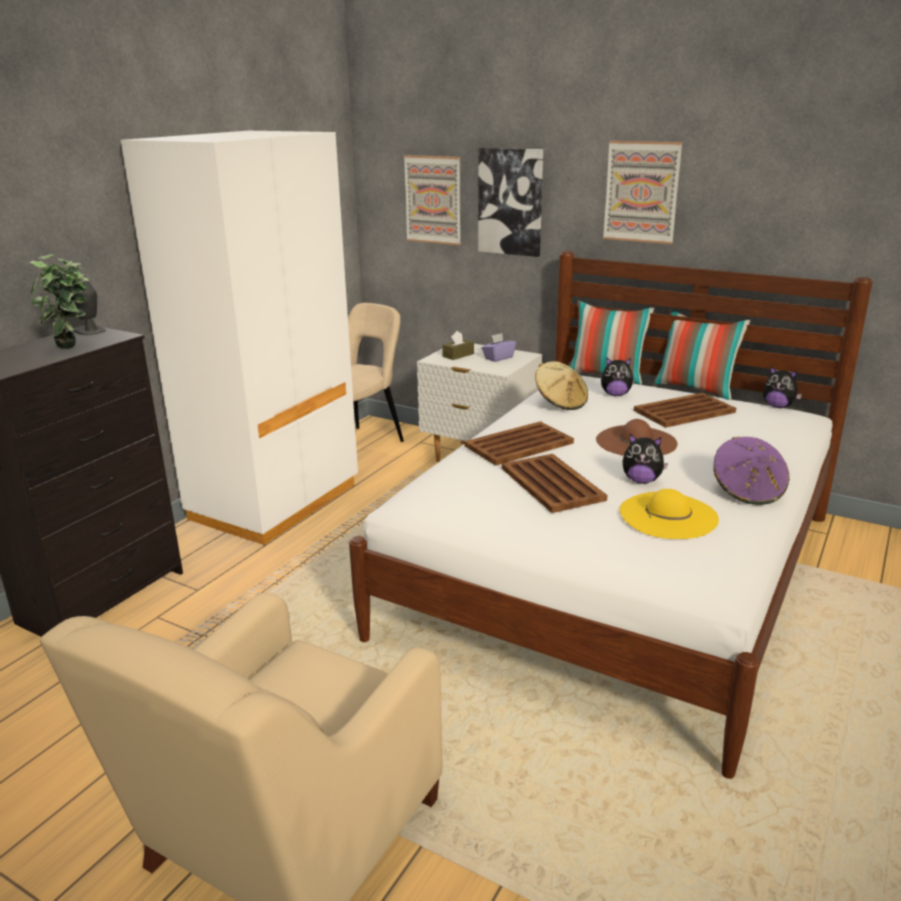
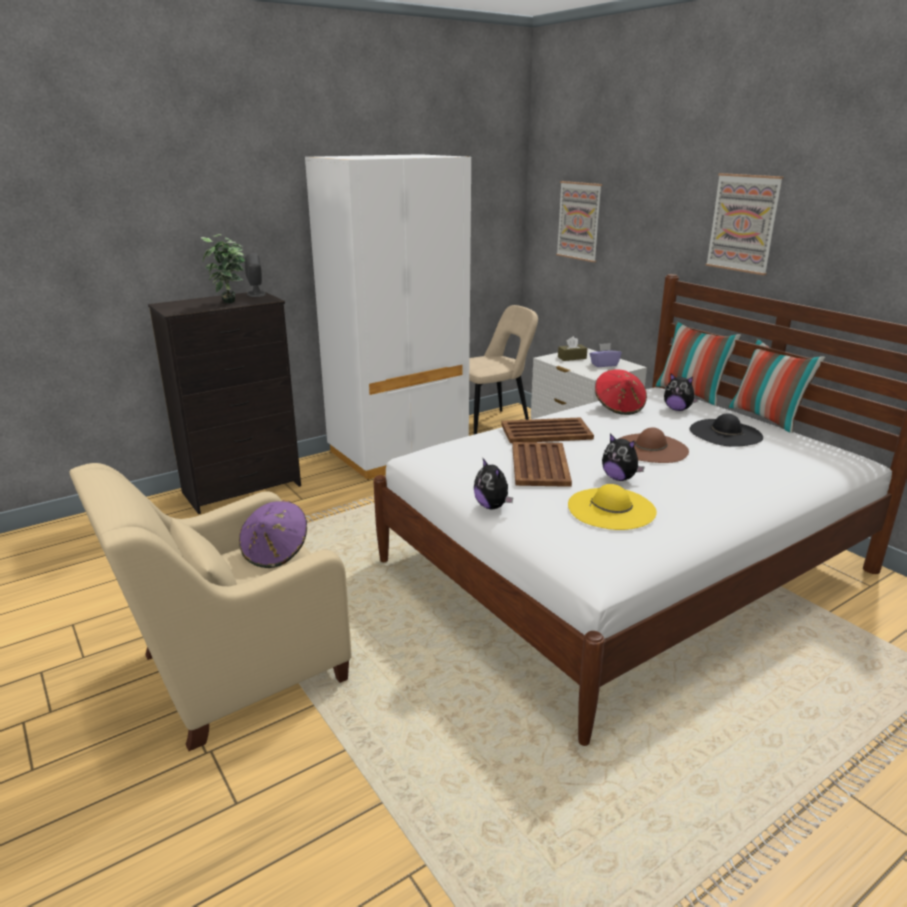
camera: 25 degrees right, 0 degrees up
picture [478,148,543,257] -> none
beige hat [535,361,588,410] -> red hat [595,369,647,415]
brown tray [634,393,736,428] -> black hat [690,414,763,447]
purple hat [713,437,789,505] -> purple hat moved to [239,500,307,568]
plush toy [763,366,802,408] -> plush toy moved to [474,458,513,509]

